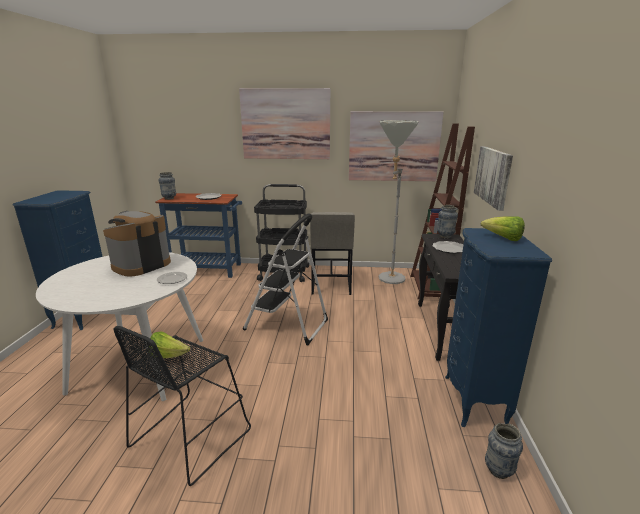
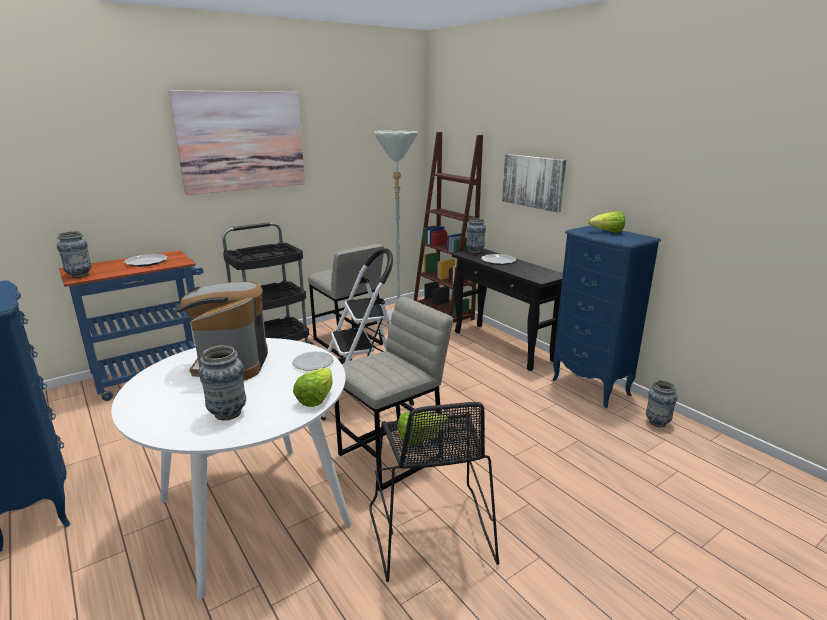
camera: 40 degrees left, 0 degrees up
picture [349,111,444,181] -> none
none -> vase [199,345,246,420]
none -> lettuce [293,368,332,407]
none -> grey chair [335,297,453,491]

